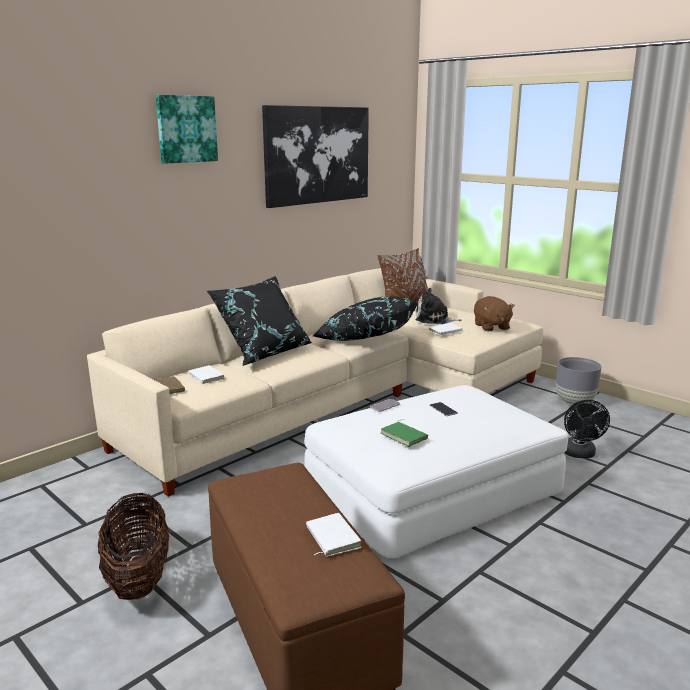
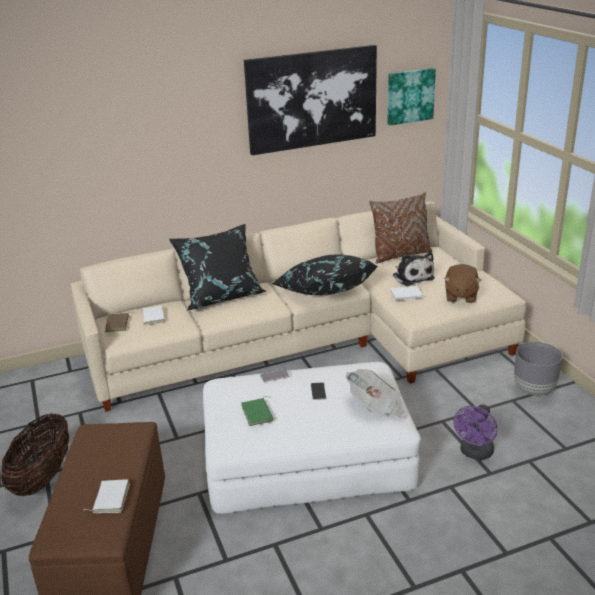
camera: 25 degrees right, 10 degrees up
picture [156,95,218,164] -> picture moved to [387,68,436,125]
plush toy [415,288,462,324] -> plush toy turned 150 degrees counterclockwise [393,252,435,286]
black fan [564,400,610,458] -> purple fan [453,405,498,460]
none -> newspaper [346,369,405,418]

